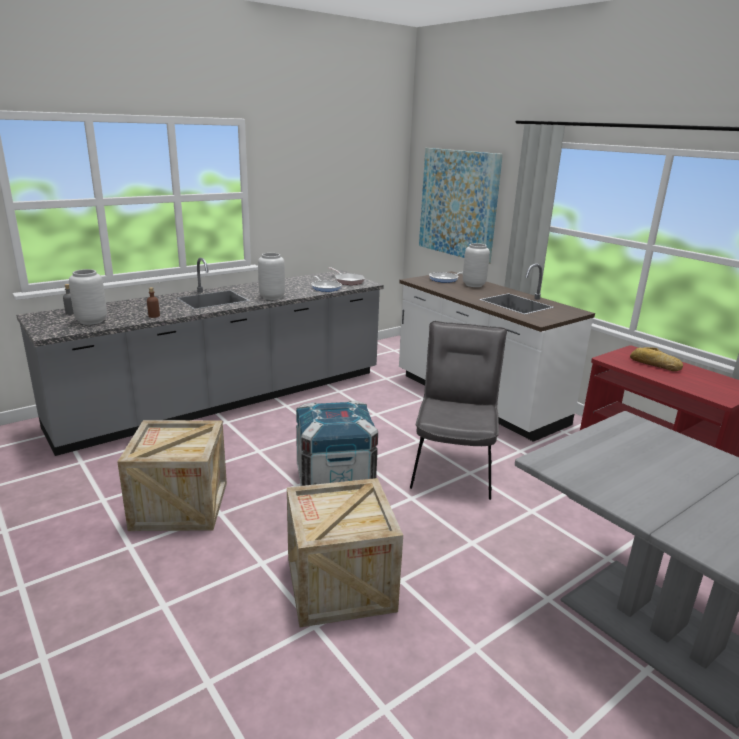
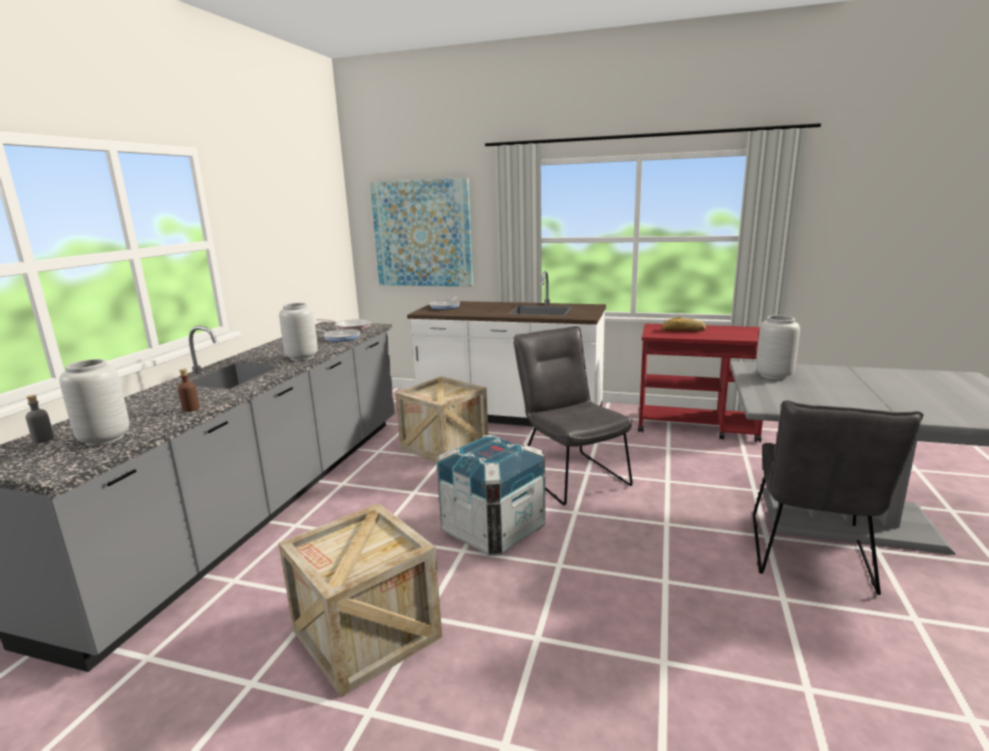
camera: 35 degrees left, 5 degrees down
crate [287,478,403,627] -> crate moved to [395,376,488,463]
grey vase [463,243,490,287] -> grey vase moved to [756,315,800,380]
none -> grey chair [753,400,923,595]

